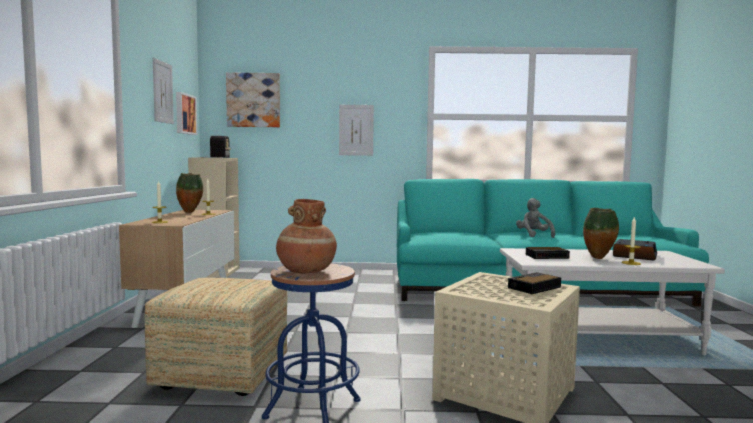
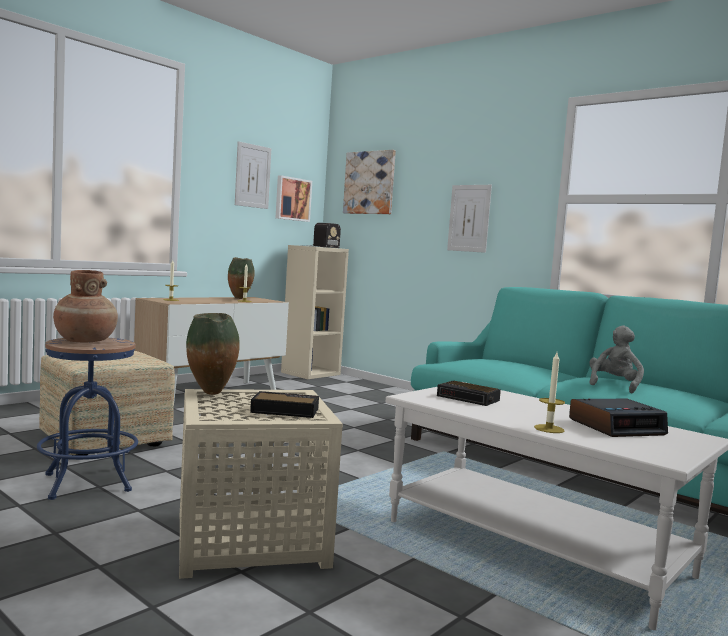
camera: 40 degrees right, 0 degrees up
vase [583,208,619,259] -> vase moved to [186,313,240,395]

